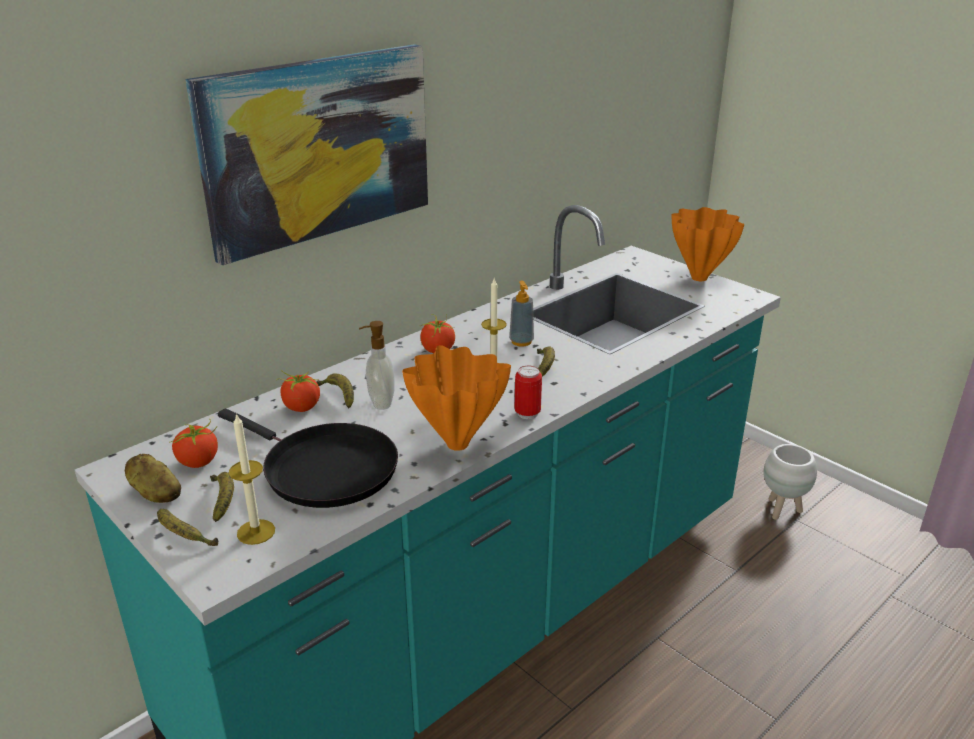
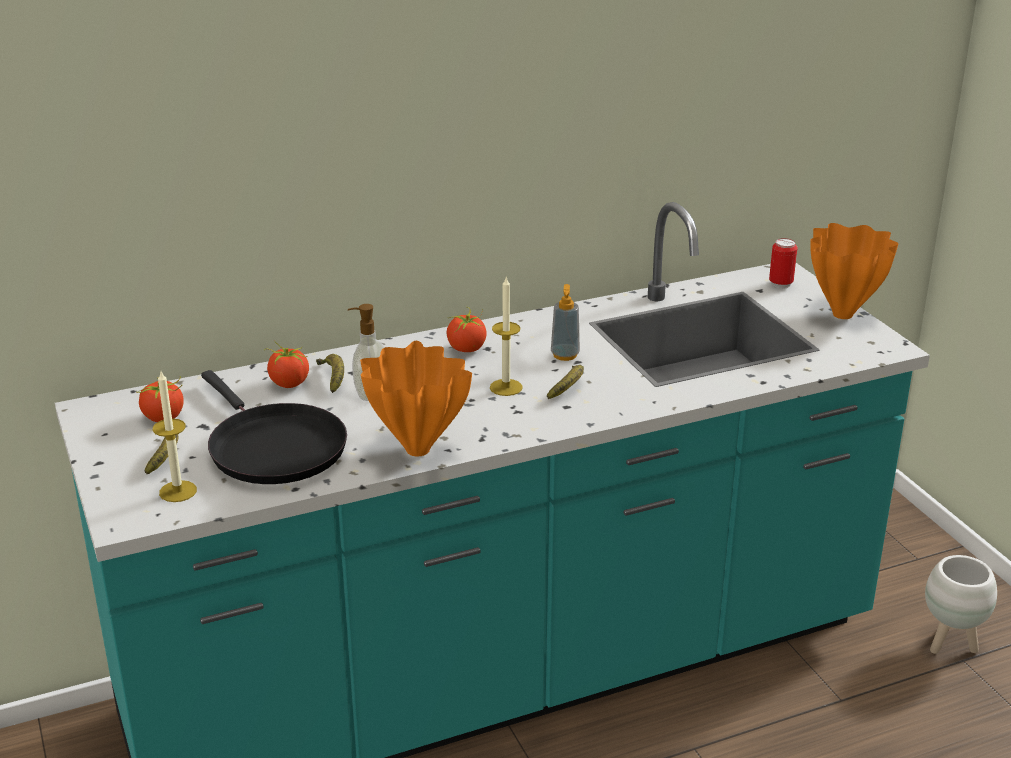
camera: 20 degrees right, 0 degrees up
potato [125,454,181,503] -> none
banana [157,509,218,546] -> none
picture [185,44,428,265] -> none
can [515,366,542,419] -> can moved to [769,238,798,288]

